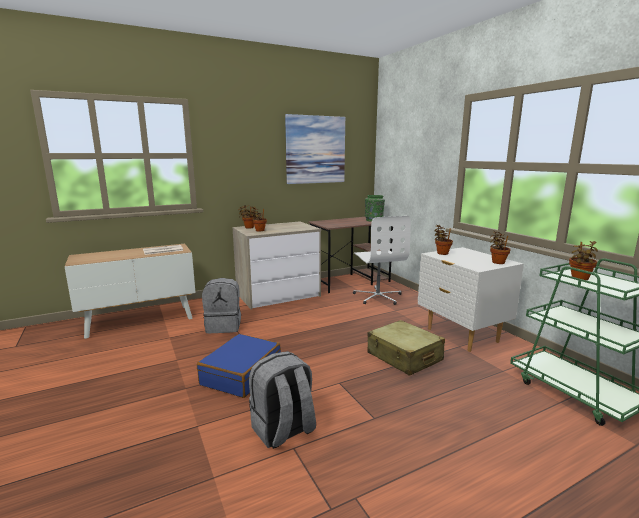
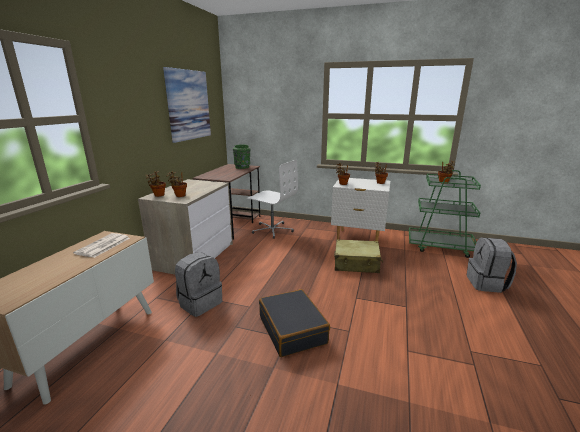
camera: 45 degrees left, 5 degrees up
blue suitcase [197,334,281,398] -> black suitcase [259,289,330,357]
grey backpack [249,351,316,449] -> grey backpack moved to [467,238,517,293]

